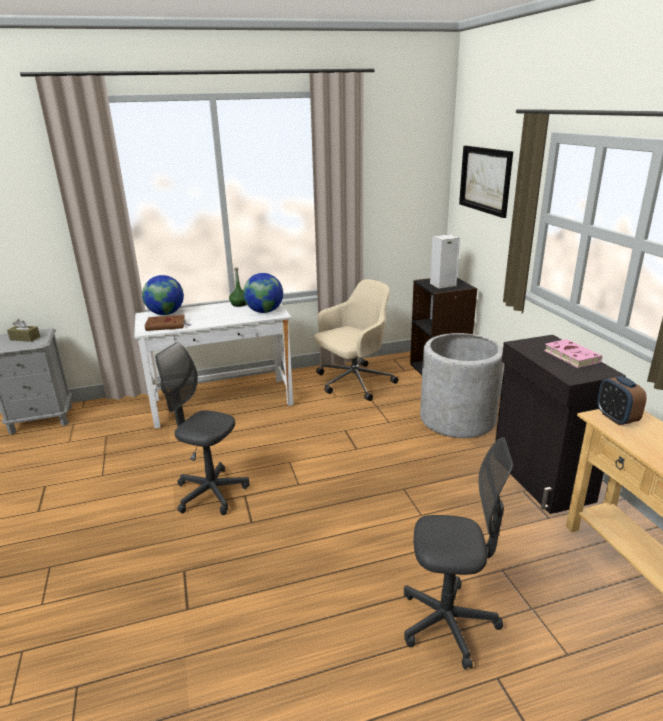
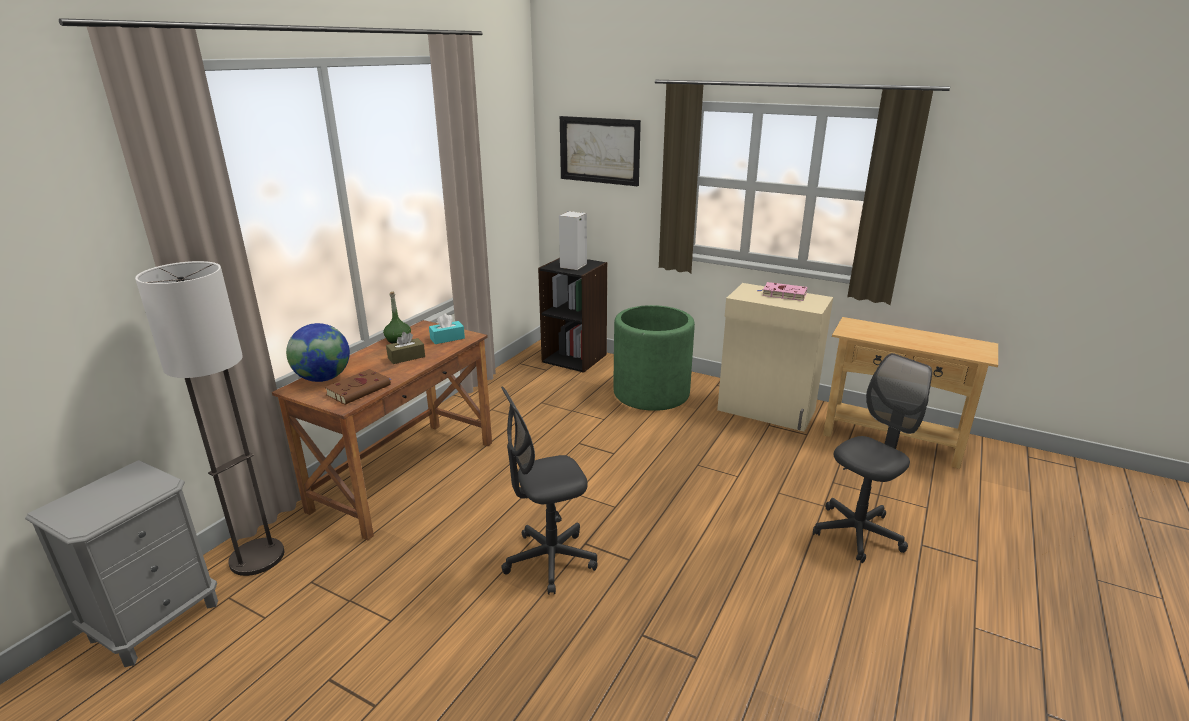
camera: 45 degrees left, 0 degrees up
brown tissue box [7,319,40,342] -> brown tissue box moved to [386,332,425,364]
white desk [134,302,293,428] -> brown desk [272,320,492,540]
globe [243,273,283,313] -> turquoise tissue box [429,313,465,344]
beige office chair [314,279,399,401] -> none
grey planter [420,333,504,438] -> green planter [613,305,695,411]
black cabinet [495,335,626,514] -> beige cabinet [717,283,833,432]
alarm clock [597,376,647,425] -> none
none -> floor lamp [135,261,284,576]

